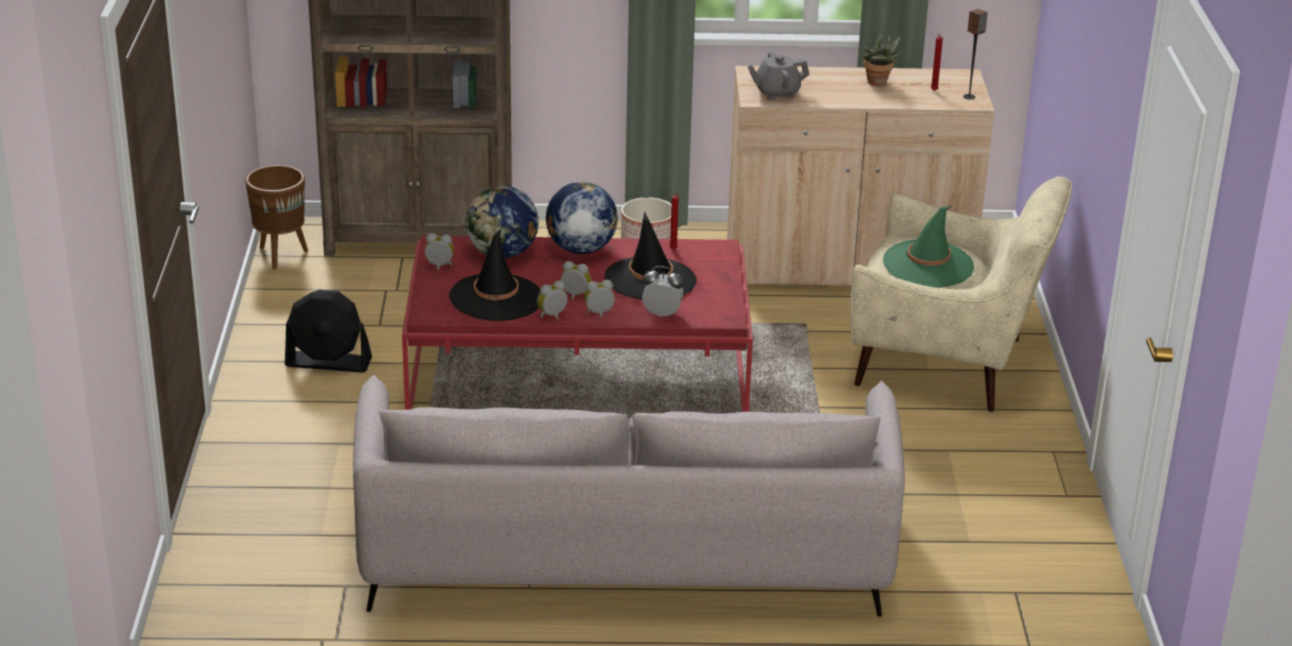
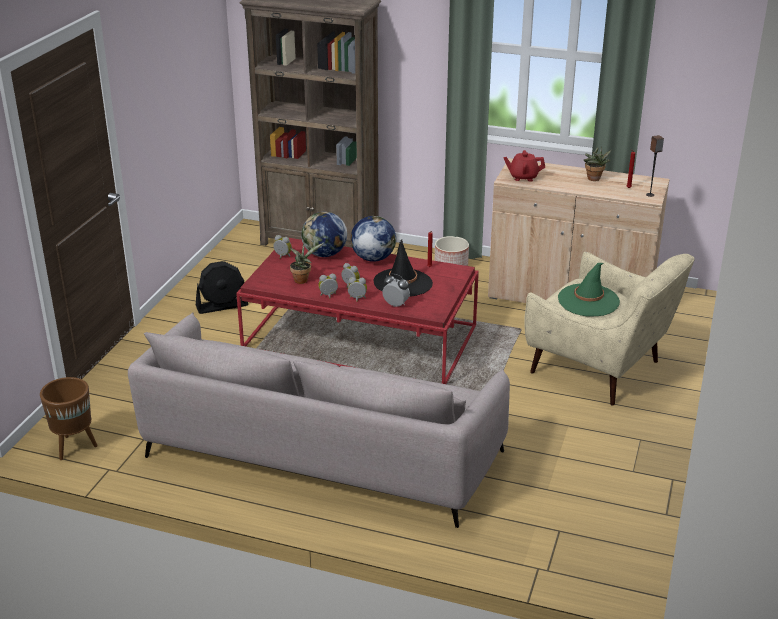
camera: 20 degrees right, 0 degrees up
brown planter [245,165,308,269] -> brown planter moved to [40,377,98,460]
black fan [285,290,372,373] -> black fan turned 45 degrees counterclockwise [196,261,248,314]
black hat [449,228,540,321] -> potted plant [289,243,323,284]
grey teapot [747,52,810,100] -> red teapot [504,150,545,182]

